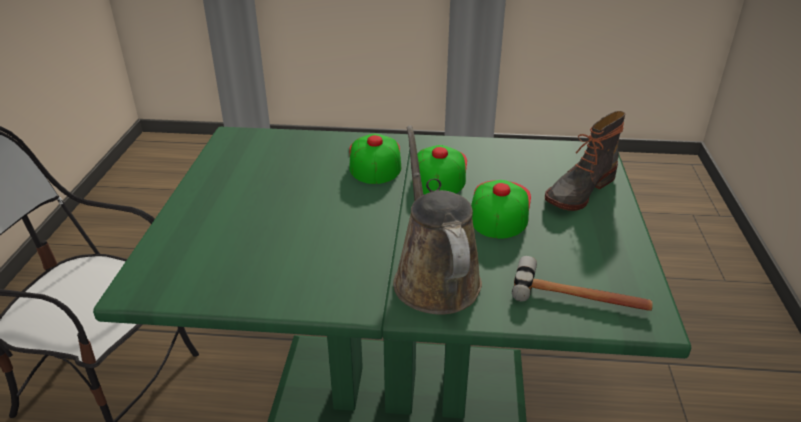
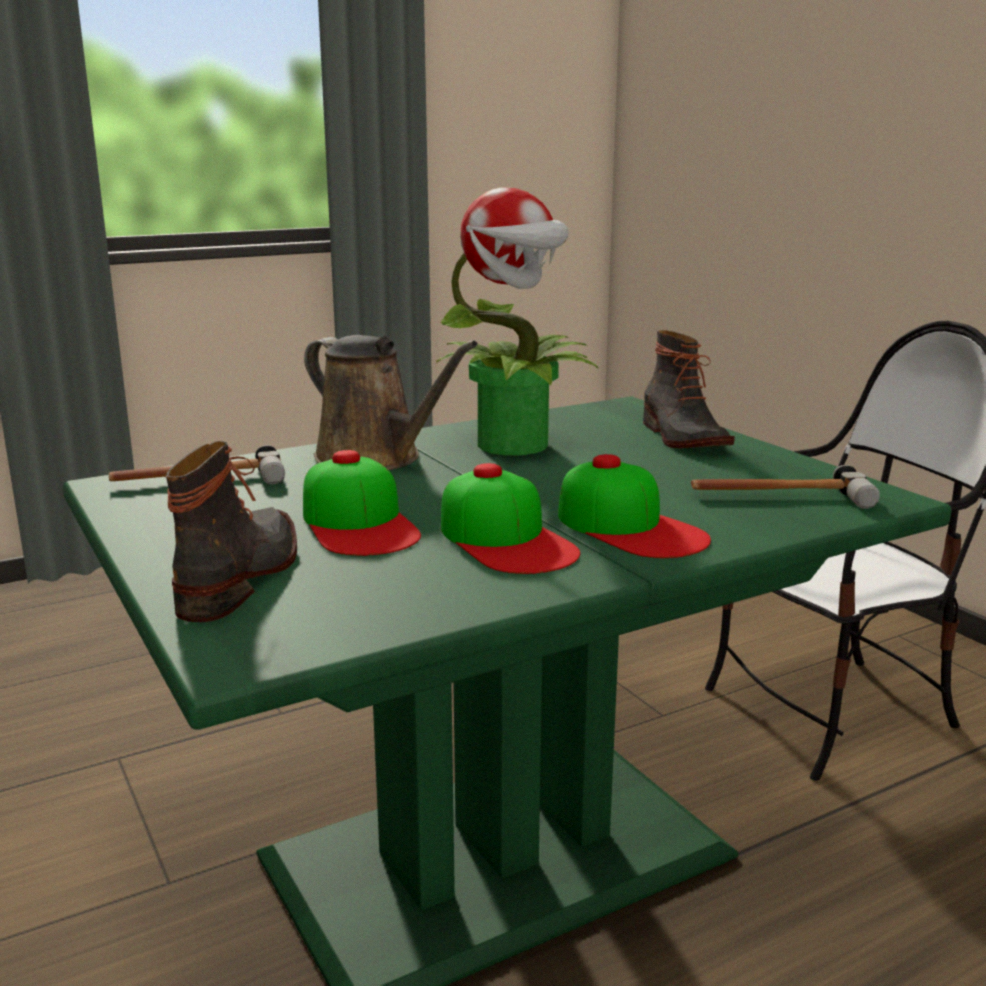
camera: 145 degrees right, 15 degrees down
none -> potted plant [436,188,598,455]
none -> boot [643,330,735,448]
none -> hammer [691,465,880,509]

